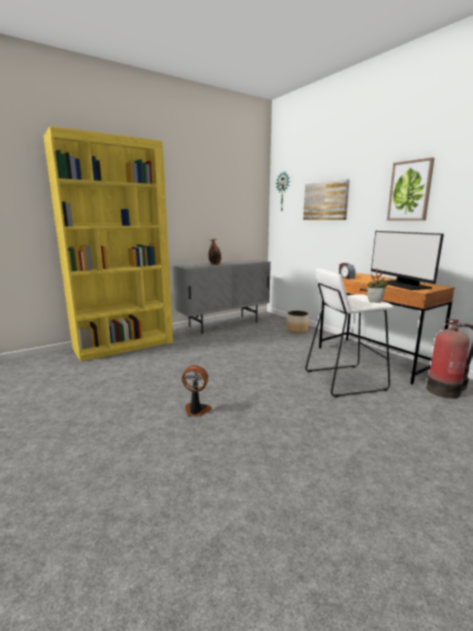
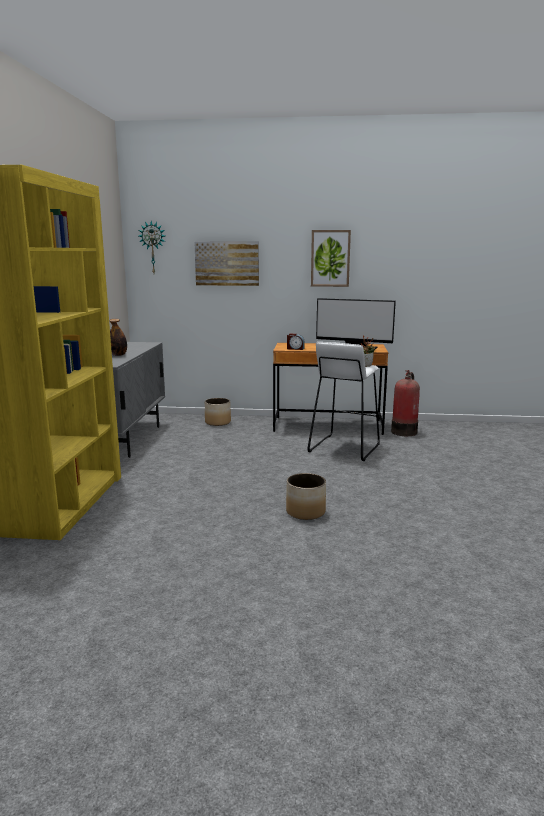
camera: 50 degrees left, 0 degrees up
fan [182,365,212,417] -> planter [286,473,326,520]

